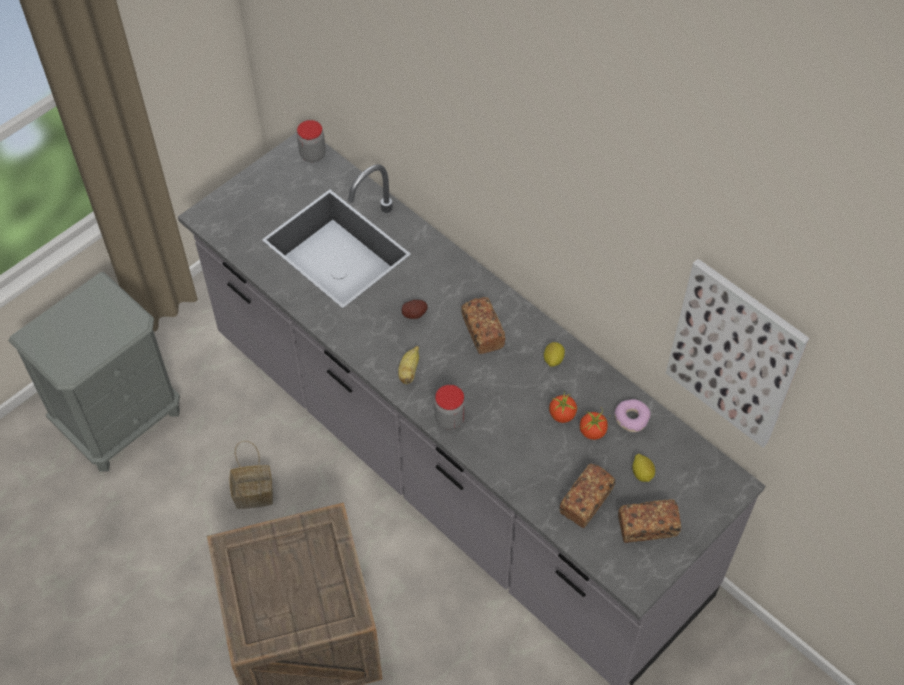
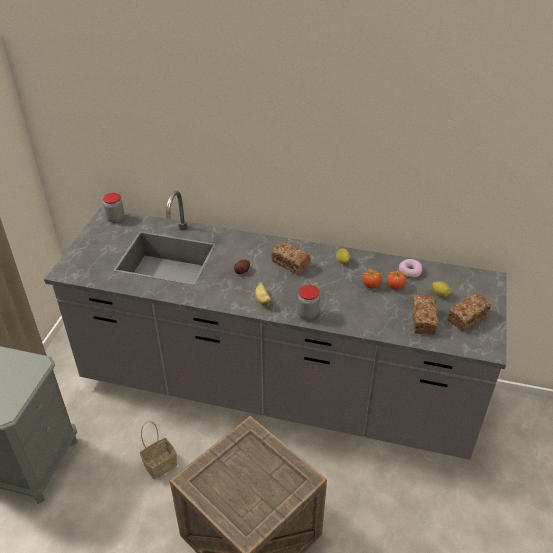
camera: 30 degrees left, 15 degrees down
picture [666,259,810,448] -> none

